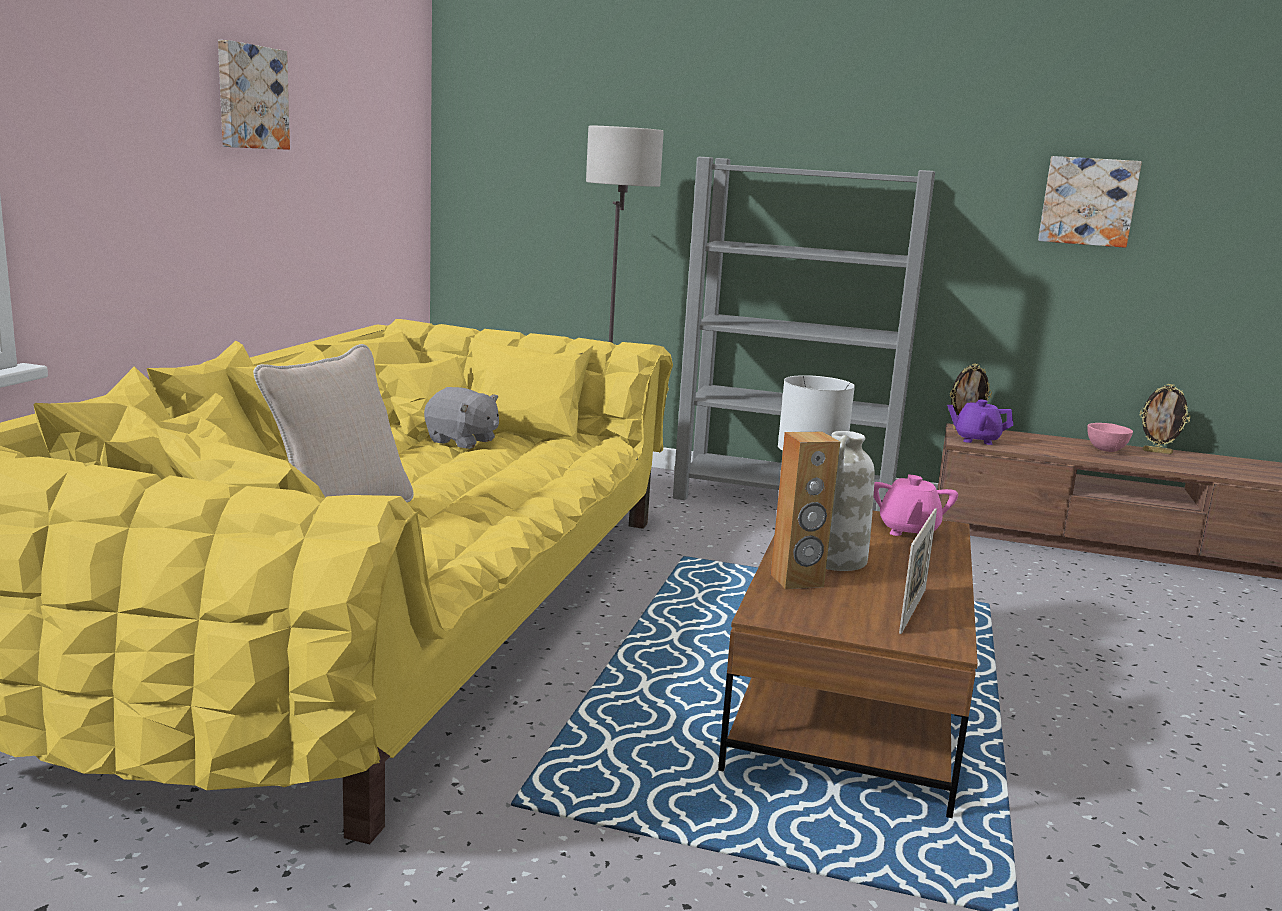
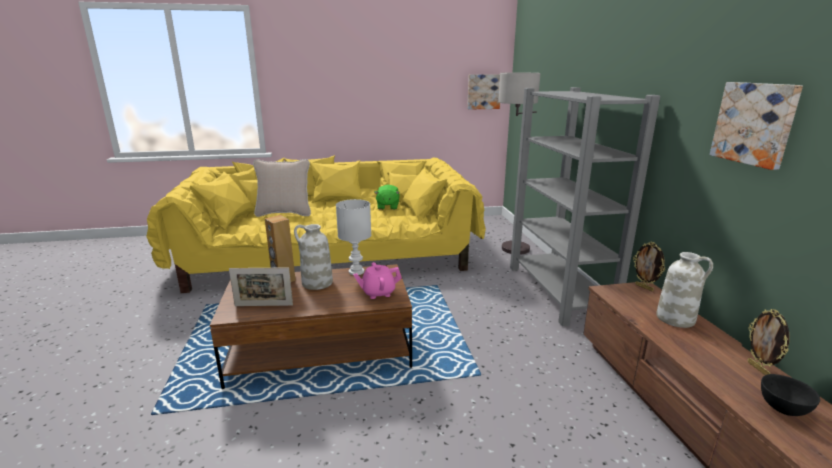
camera: 65 degrees right, 5 degrees up
picture [218,40,290,150] -> picture moved to [467,74,500,110]
grey plush toy [424,387,499,449] -> green plush toy [375,185,400,210]
purple teapot [947,399,1013,445] -> none
pink bowl [1087,423,1133,452] -> none
none -> white vase [656,252,713,328]
none -> black bowl [761,374,820,416]

